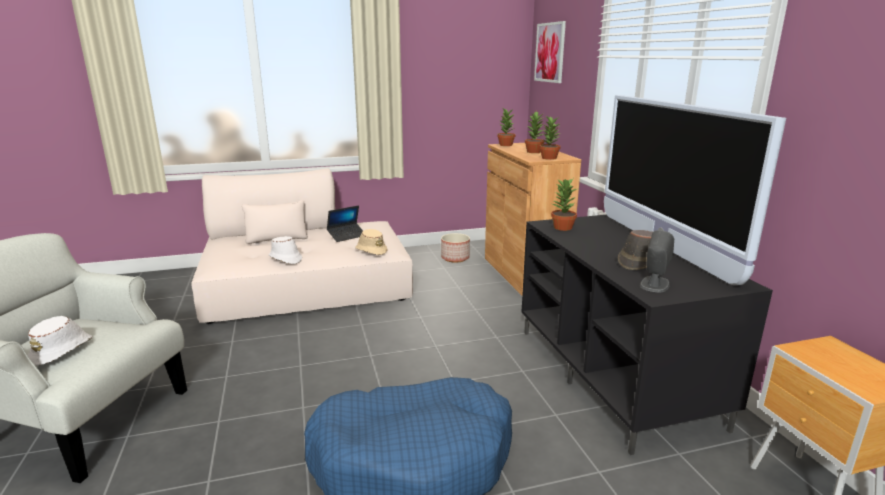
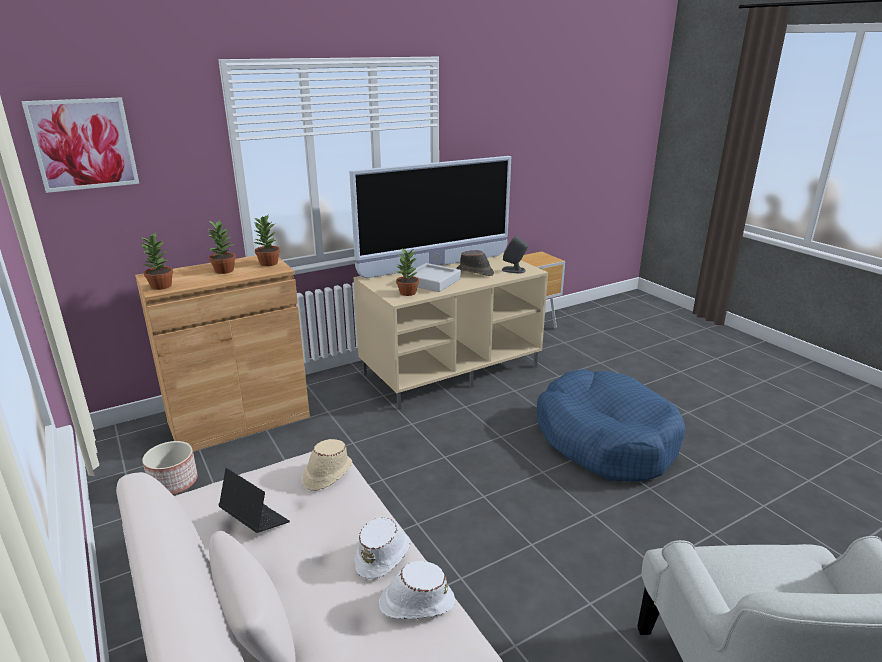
camera: 105 degrees left, 5 degrees up
white hat [28,316,93,365] -> white hat moved to [379,561,455,619]
black tv stand [521,215,773,455] -> beige tv stand [353,252,548,410]
none -> grey tray [408,263,461,292]

